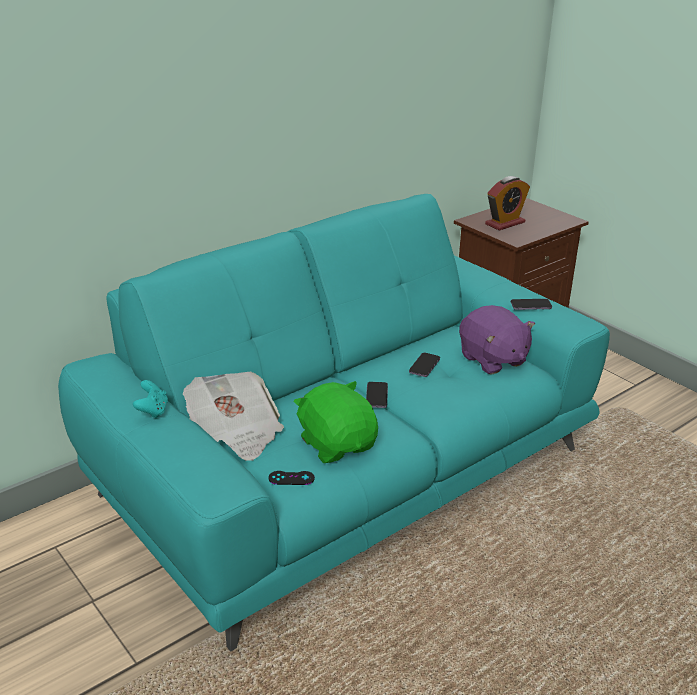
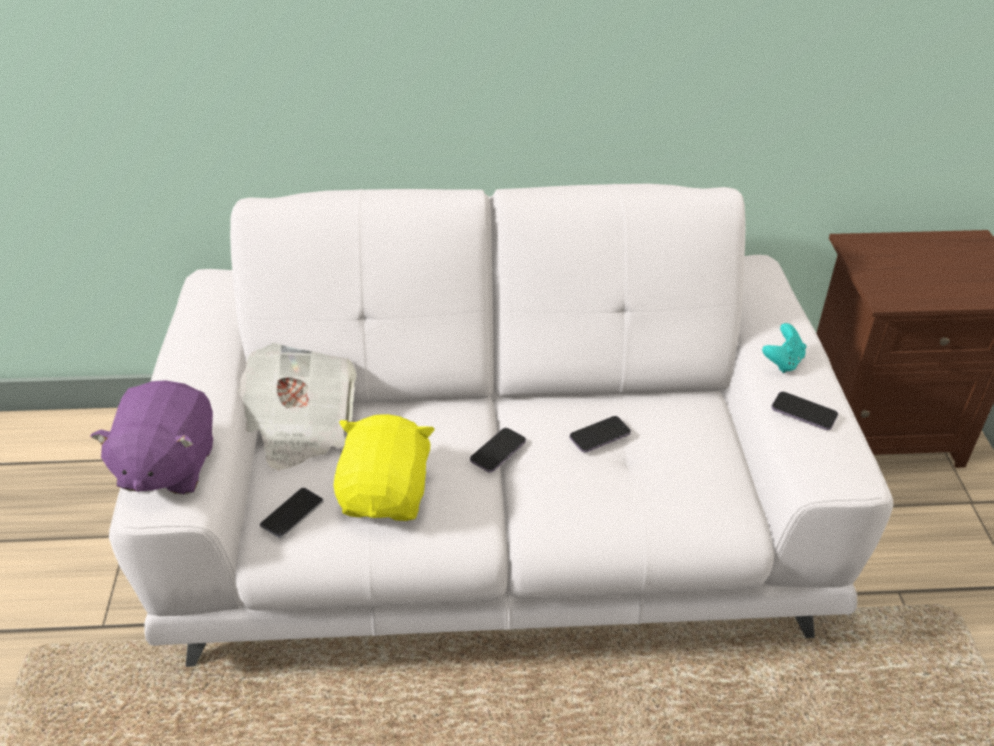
camera: 35 degrees right, 10 degrees up
turquoise sofa [58,194,610,652] -> white sofa [109,184,893,667]
turquoise game controller [133,380,168,419] -> turquoise game controller moved to [762,323,806,373]
black game controller [268,471,315,485] -> phone [260,488,324,539]
green plush toy [294,381,378,463] -> yellow plush toy [334,414,435,521]
purple plush toy [459,305,535,374] -> purple plush toy moved to [90,380,213,495]
alarm clock [485,176,530,231] -> none

